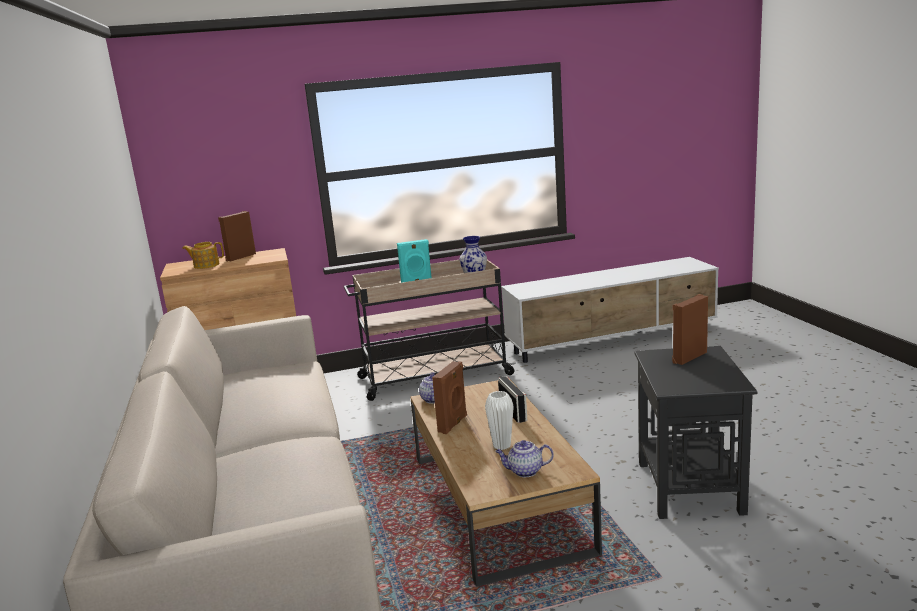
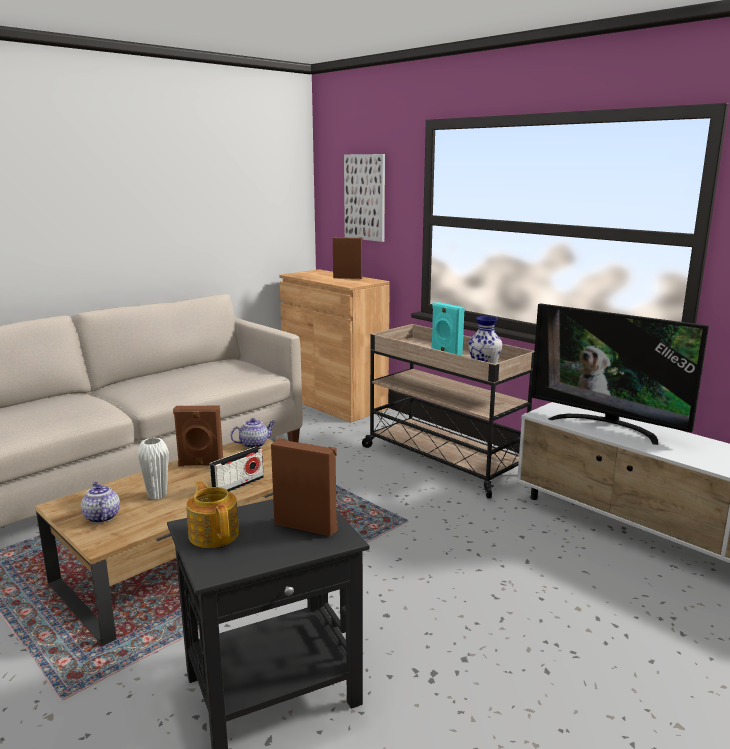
camera: 60 degrees right, 0 degrees up
teapot [182,242,224,269] -> teapot moved to [186,481,239,548]
none -> picture [344,154,385,242]
none -> television [531,303,709,445]

